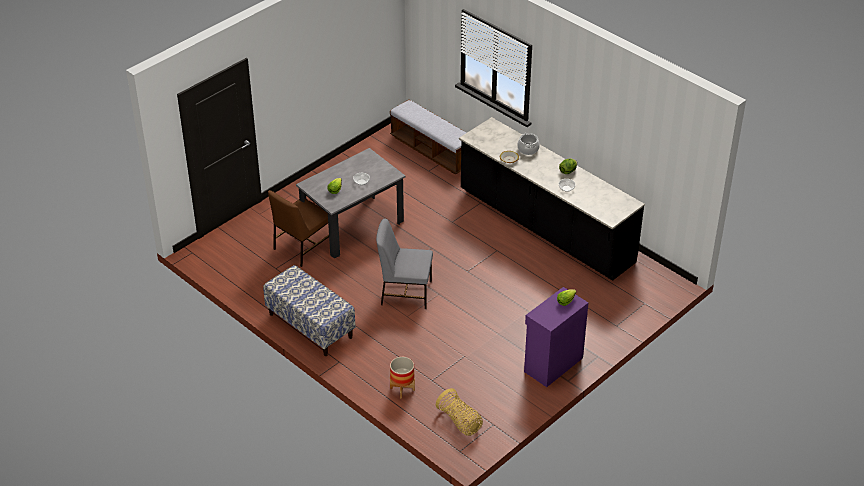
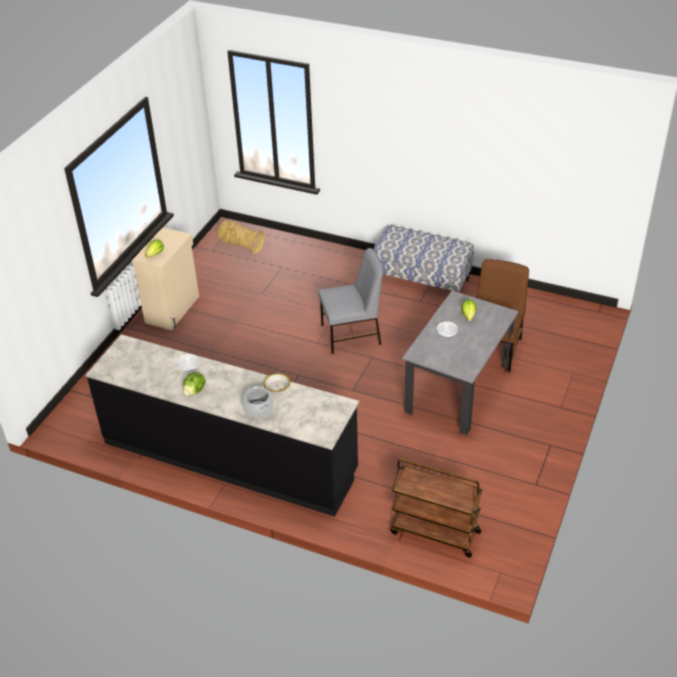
camera: 160 degrees right, 0 degrees up
bench [390,99,466,175] -> brown cart [390,459,483,558]
planter [390,357,415,399] -> none
purple cabinet [524,287,588,387] -> beige cabinet [132,227,199,330]

